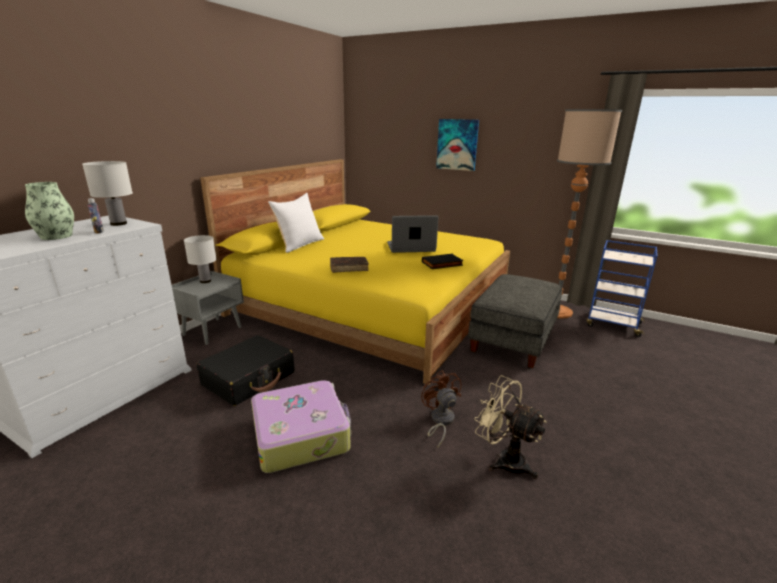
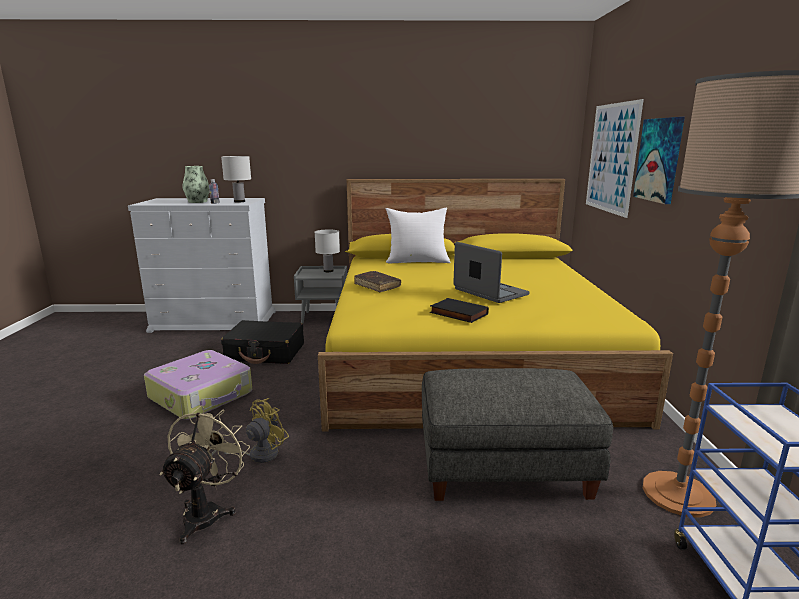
camera: 60 degrees right, 5 degrees down
brown fan [421,370,461,448] -> yellow fan [211,398,289,463]
none -> picture [586,99,644,218]

